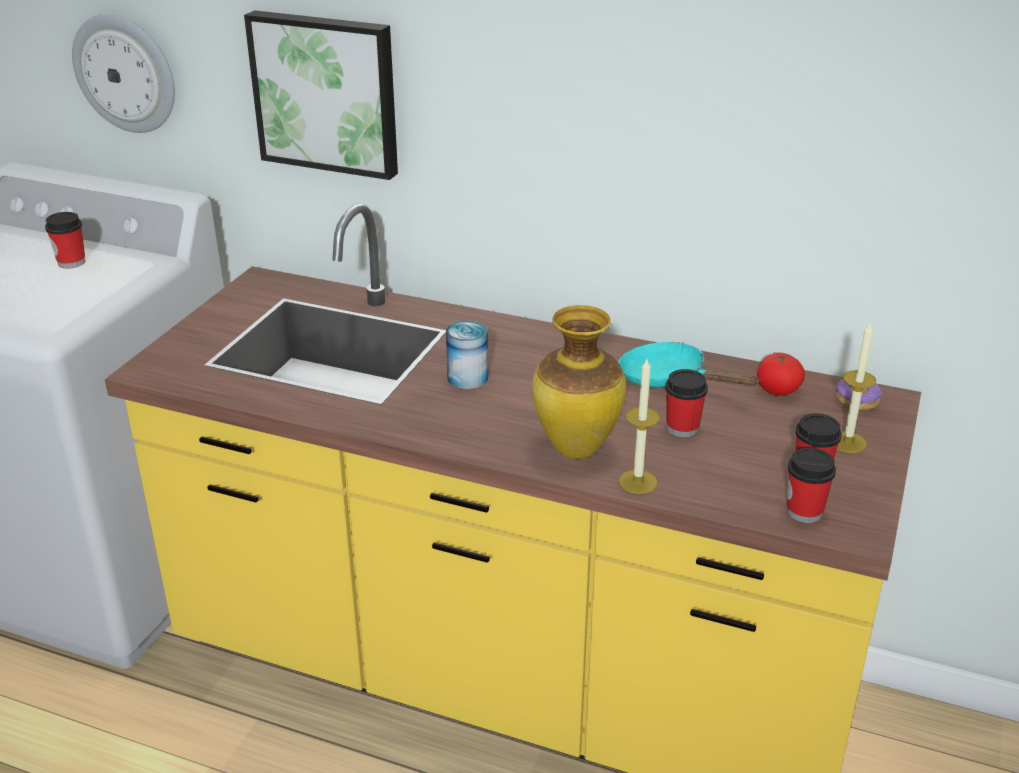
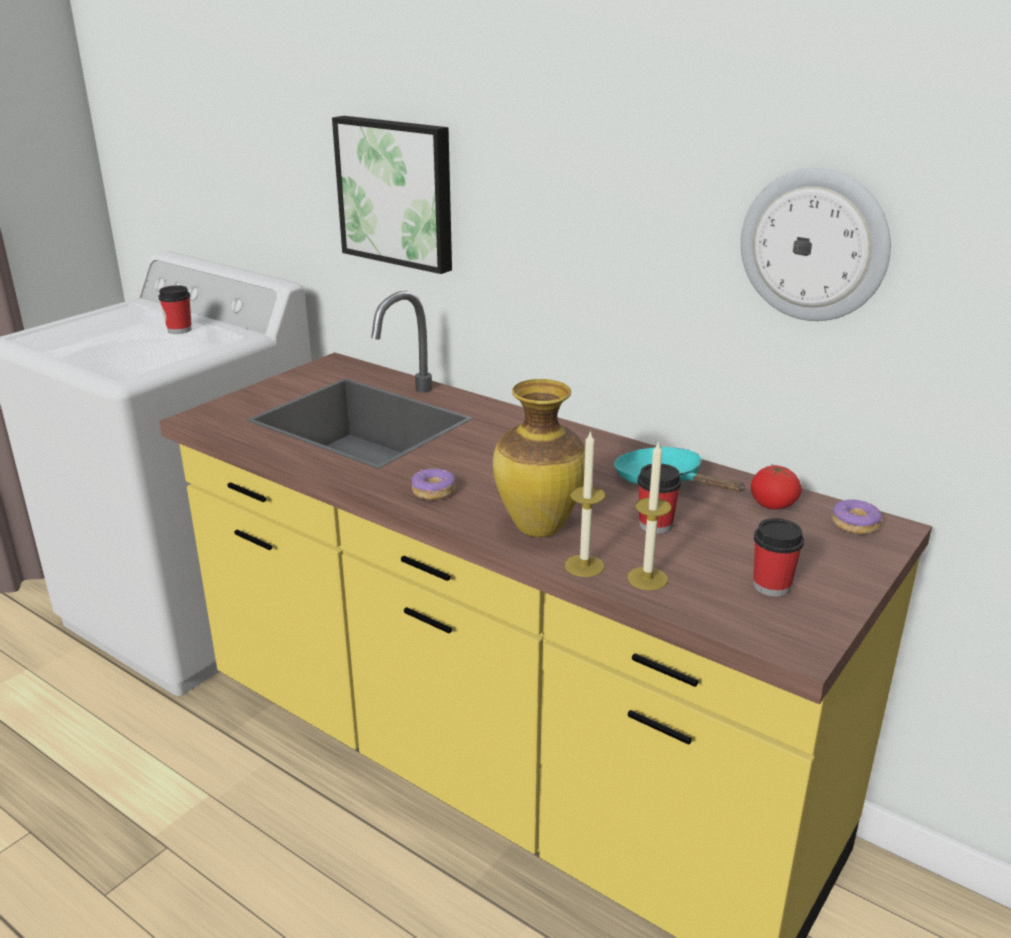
camera: 15 degrees right, 5 degrees down
wall clock [72,14,175,133] -> wall clock moved to [741,168,891,321]
can [446,321,488,389] -> none
cup [787,448,836,523] -> none
candle [837,321,876,453] -> candle moved to [627,440,671,590]
none -> donut [412,469,456,500]

